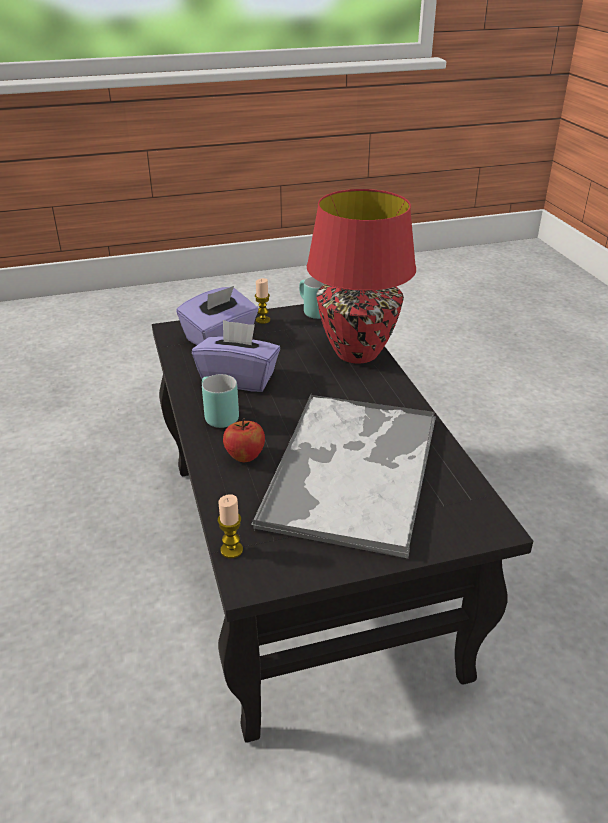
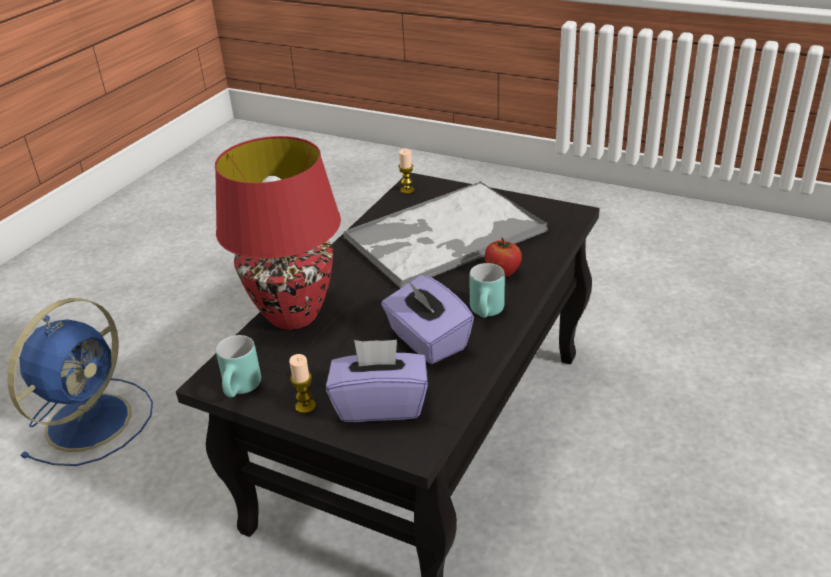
camera: 135 degrees left, 0 degrees up
candle [218,494,243,558] -> candle moved to [398,149,414,194]
none -> blue fan [7,298,153,466]

